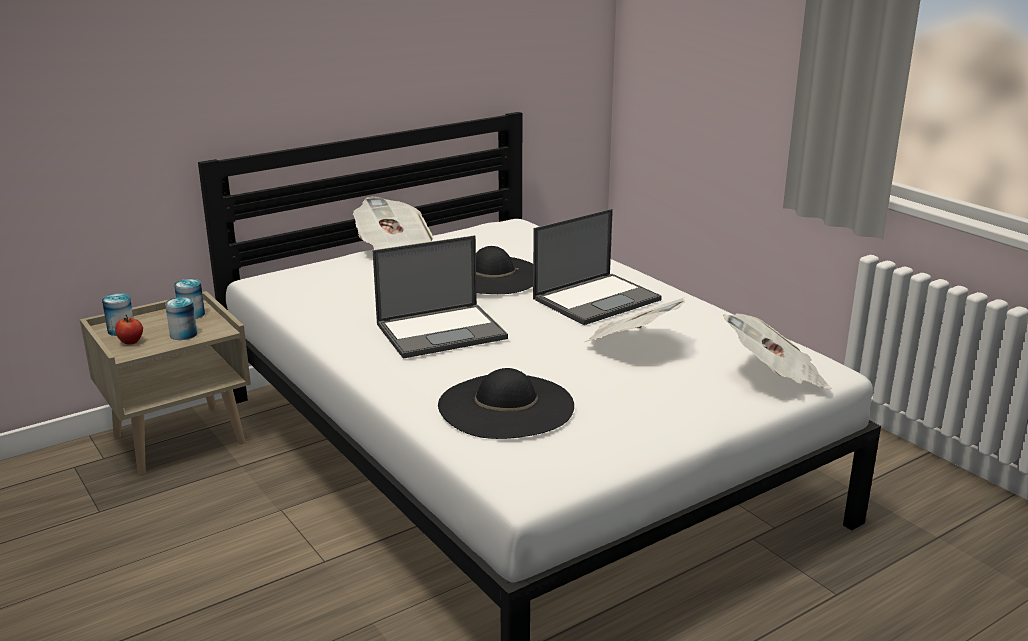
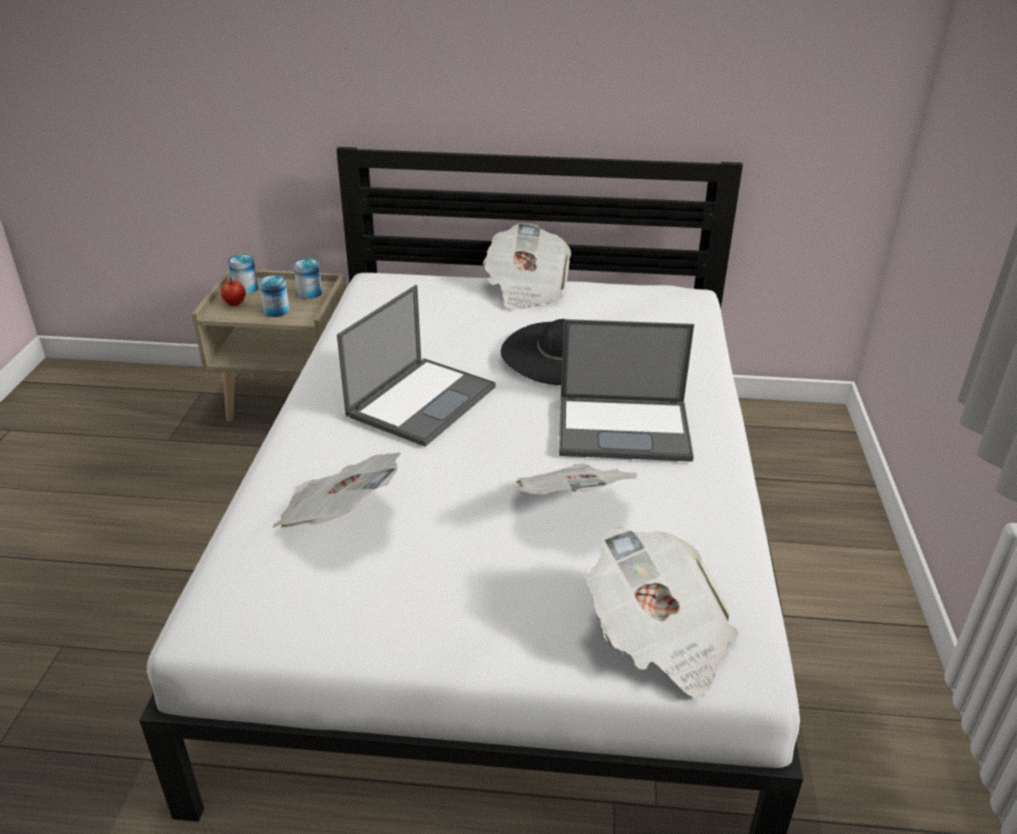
camera: 40 degrees right, 10 degrees up
laptop [373,235,508,359] -> laptop turned 75 degrees counterclockwise [337,285,496,447]
black hat [438,368,574,439] -> newspaper [273,452,401,528]

